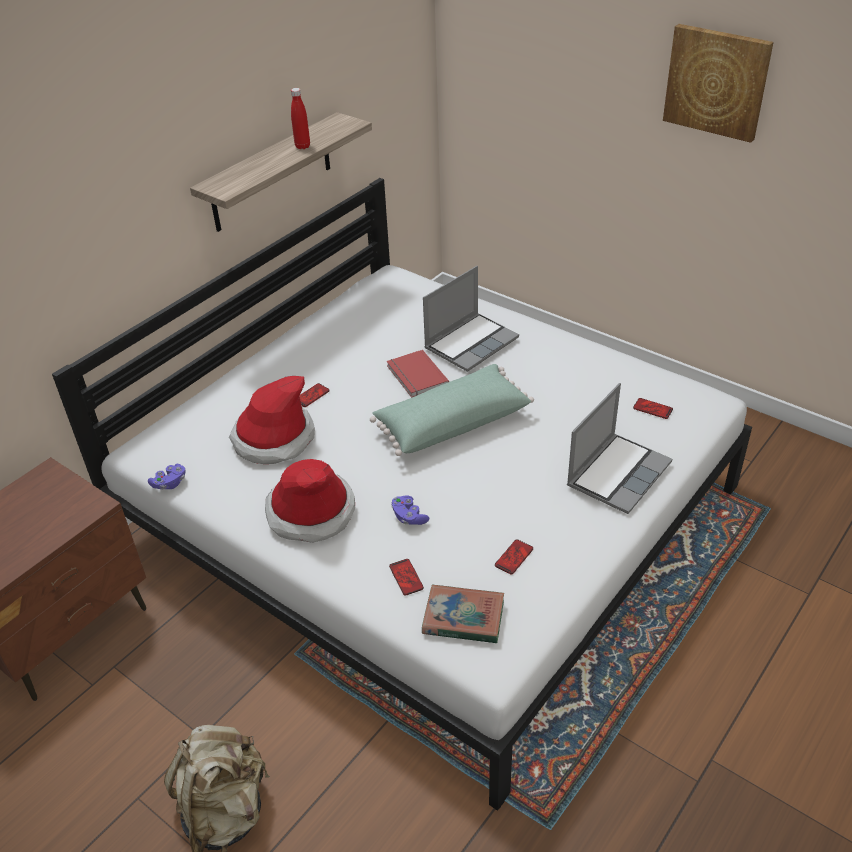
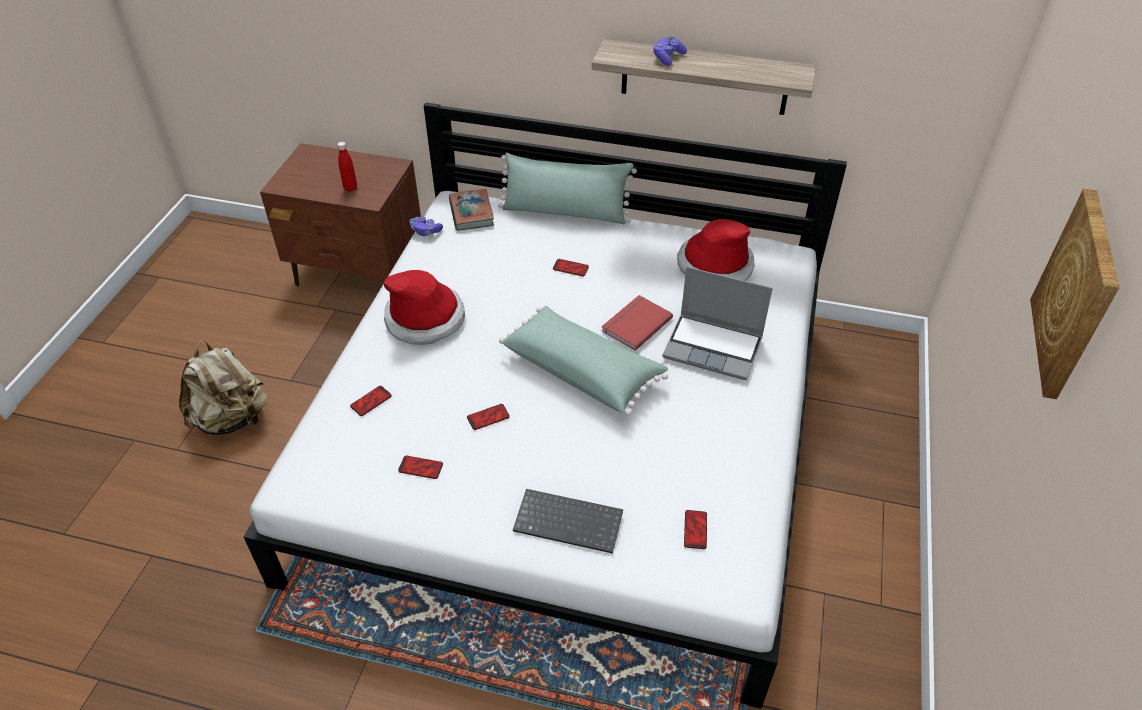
camera: 65 degrees right, 5 degrees up
hat [229,376,315,464] -> hat moved to [677,219,755,281]
red bottle [291,88,310,149] -> red bottle moved to [337,142,357,192]
purple game controller [391,496,429,525] -> purple game controller moved to [653,36,687,66]
book [422,585,504,643] -> book moved to [449,189,494,231]
laptop [567,383,672,514] -> keyboard [513,489,623,554]
none -> phone [467,404,510,430]
none -> green pillow [498,153,637,224]

